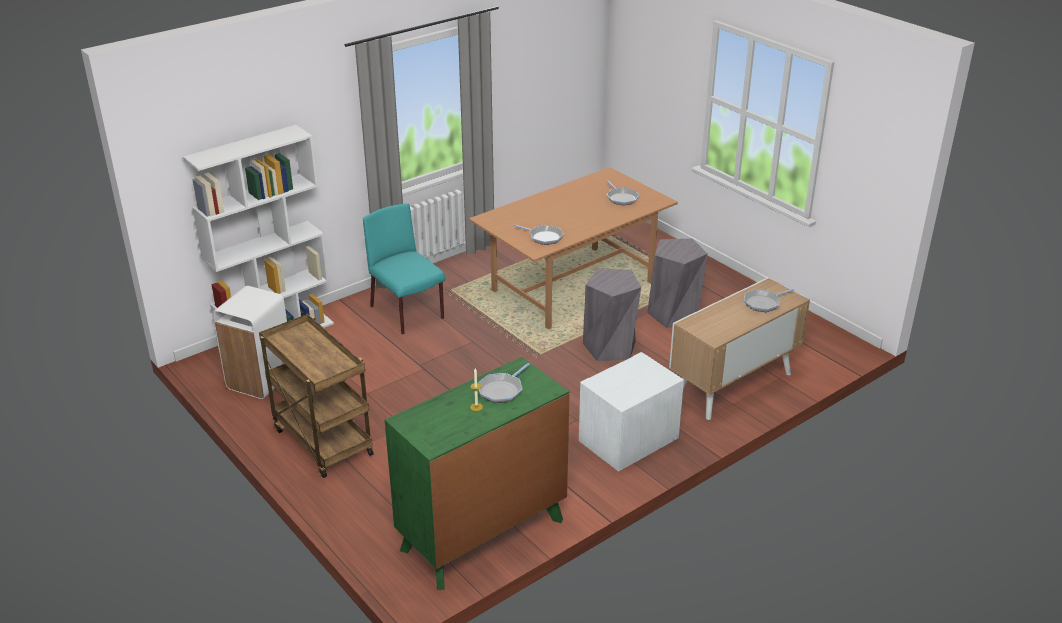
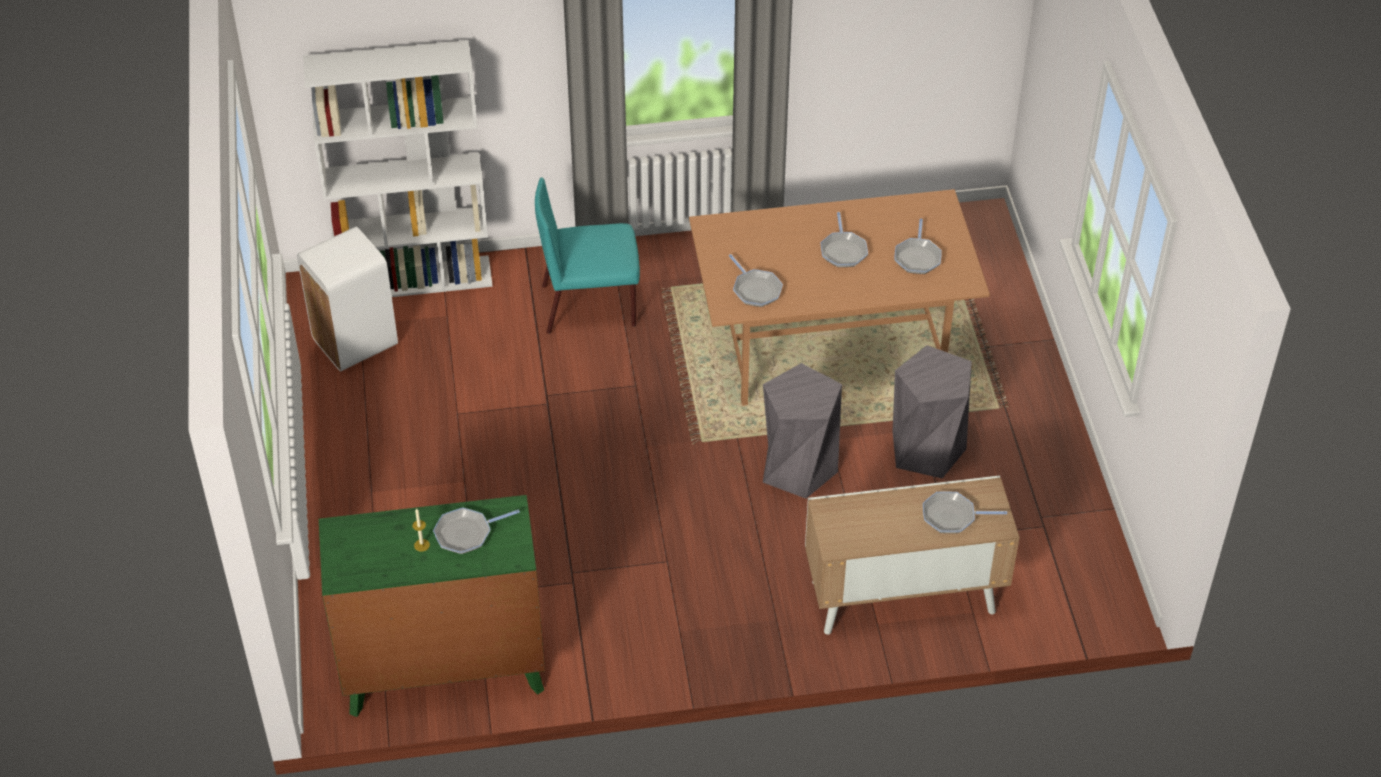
camera: 30 degrees right, 15 degrees up
brown cart [259,314,374,478] -> none
turquoise chair [363,203,445,334] -> turquoise chair turned 90 degrees counterclockwise [535,177,640,334]
white nightstand [579,352,684,472] -> none
none -> frying pan [821,212,868,267]

